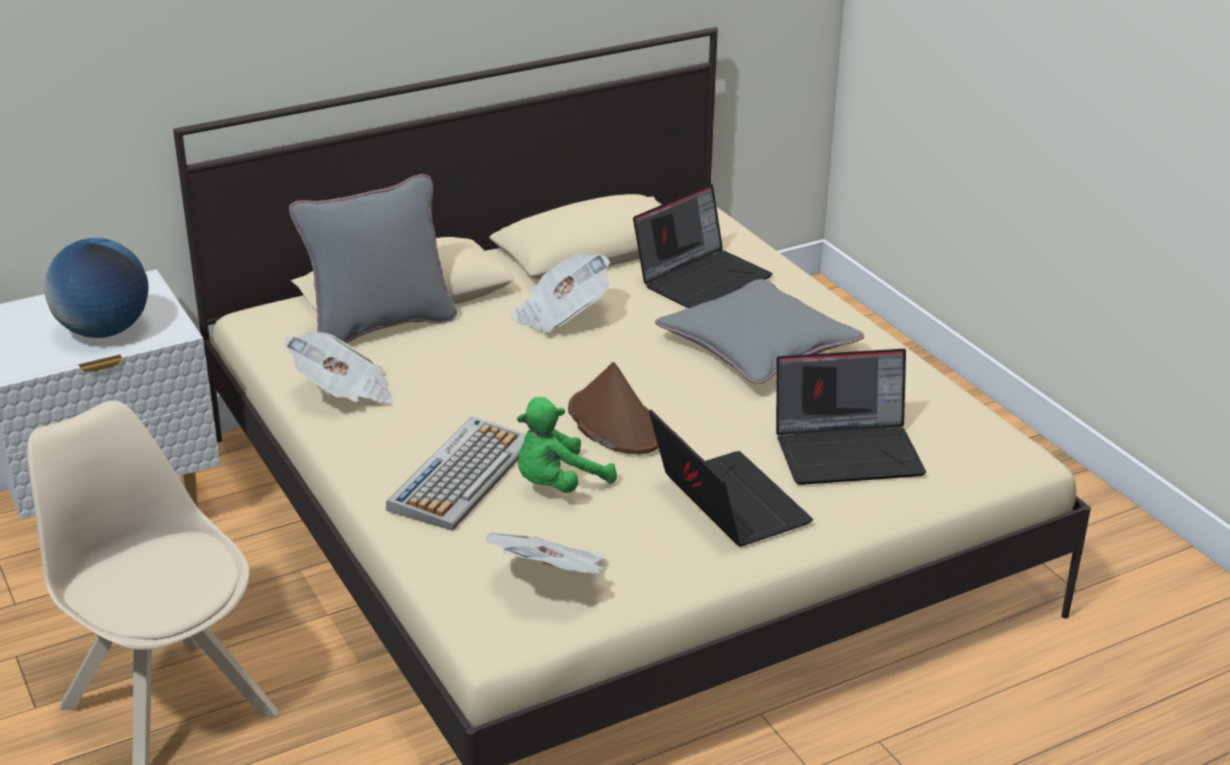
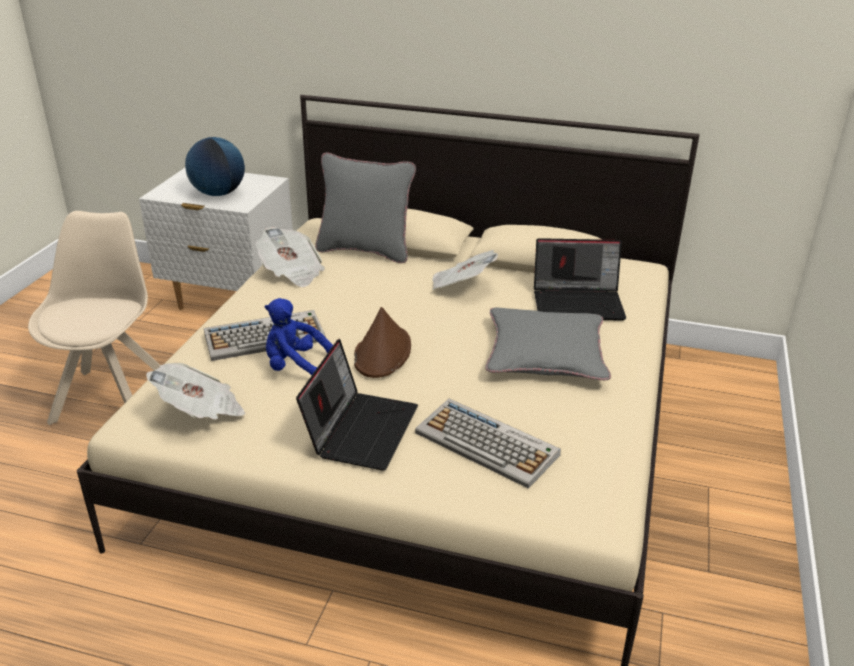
camera: 45 degrees right, 0 degrees up
green plush toy [517,397,617,493] -> blue plush toy [265,298,333,375]
laptop [776,349,926,485] -> keyboard [415,399,561,489]

